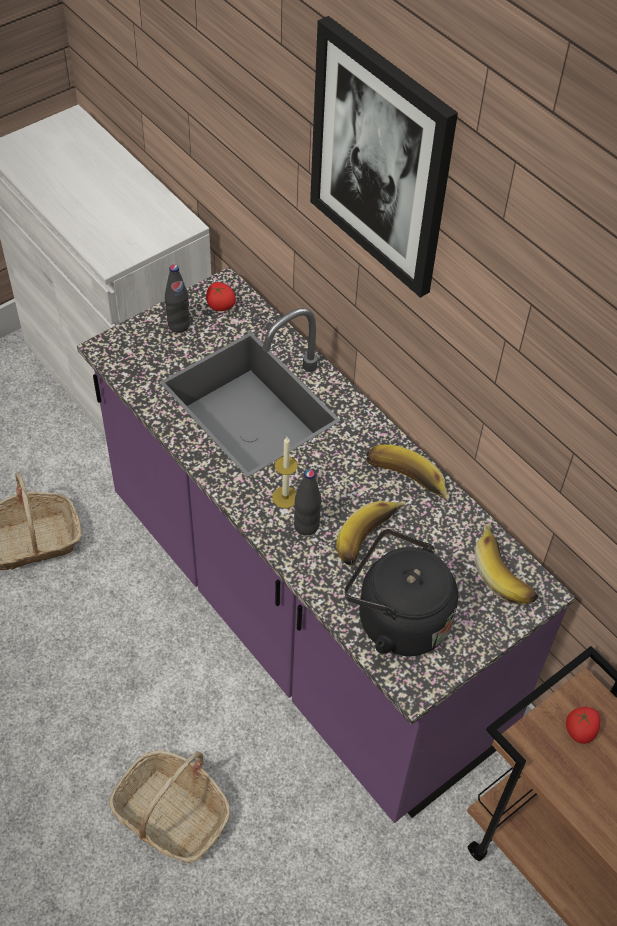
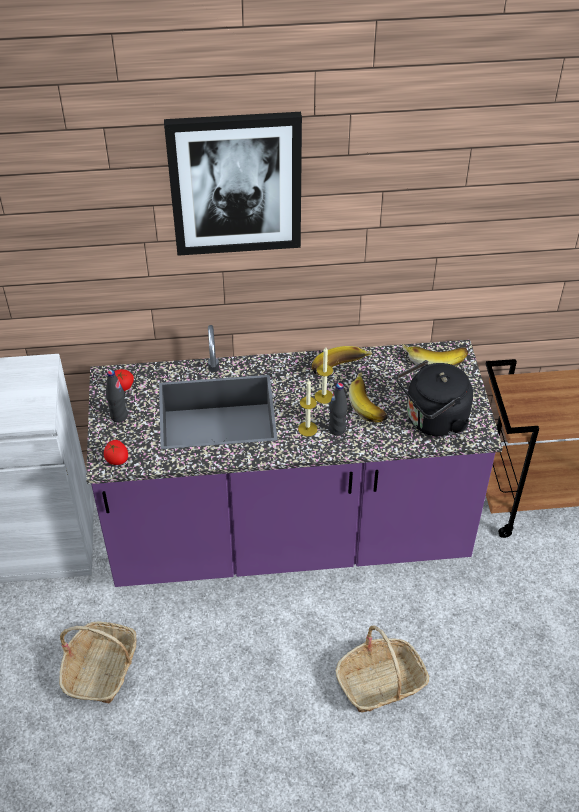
camera: 55 degrees left, 5 degrees down
tomato [566,707,600,744] -> tomato moved to [104,440,128,465]
none -> candle [315,347,333,404]

